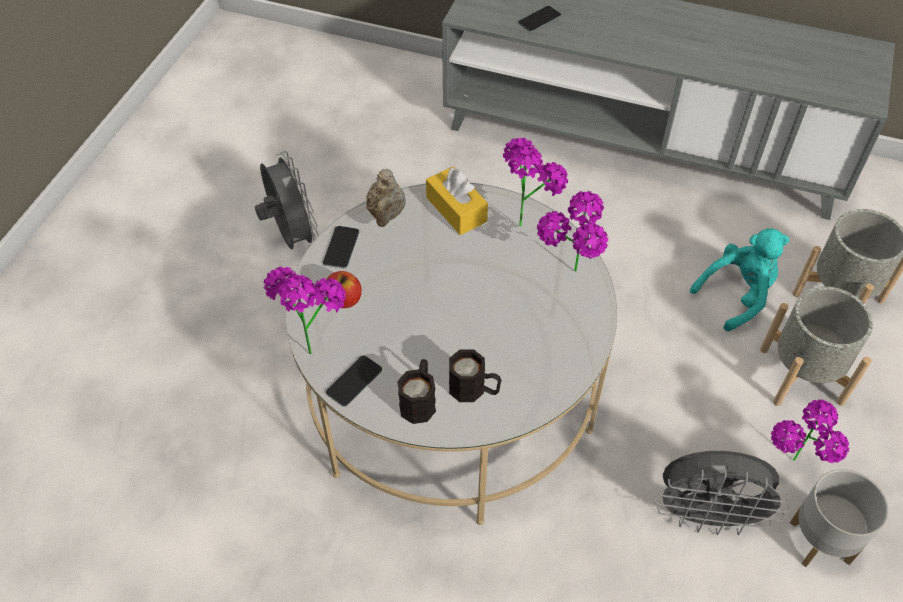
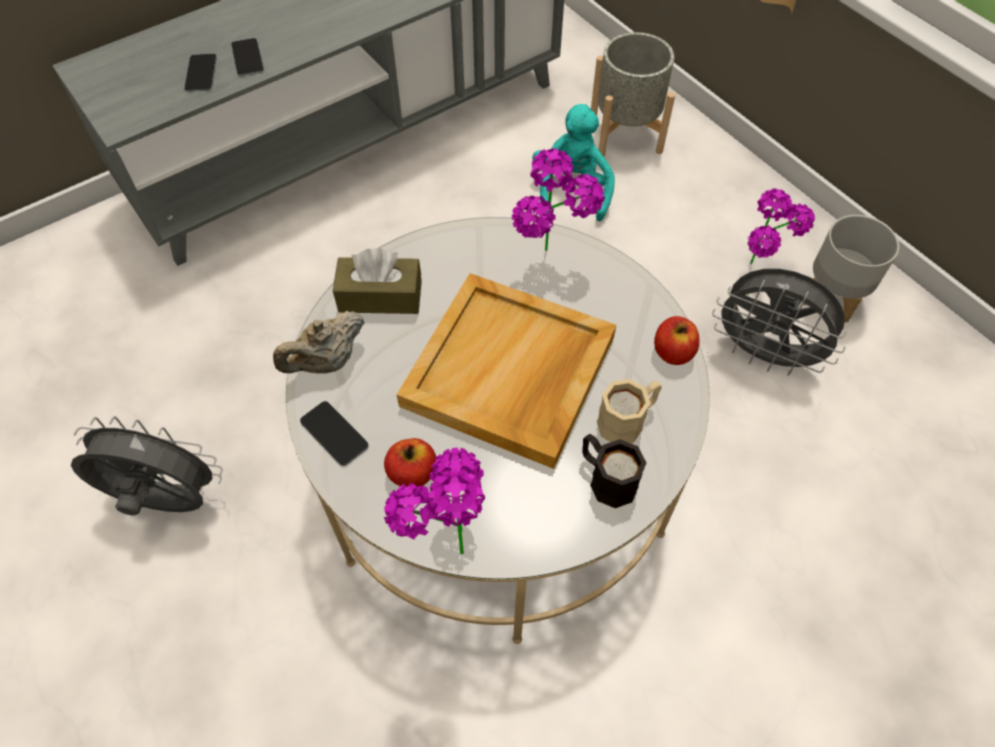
camera: 55 degrees left, 5 degrees up
phone [326,356,382,407] -> phone moved to [231,38,264,76]
beige teapot [366,169,406,227] -> beige teapot turned 105 degrees clockwise [273,311,364,374]
yellow tissue box [426,167,488,235] -> brown tissue box [333,248,422,314]
black mug [449,350,501,402] -> beige mug [597,379,662,443]
potted plant [503,138,568,227] -> none
grey fan [654,451,790,535] -> grey fan turned 75 degrees clockwise [712,269,846,376]
grey planter [760,286,873,406] -> none
none -> beige tray [397,273,616,469]
none -> apple [654,316,699,365]

